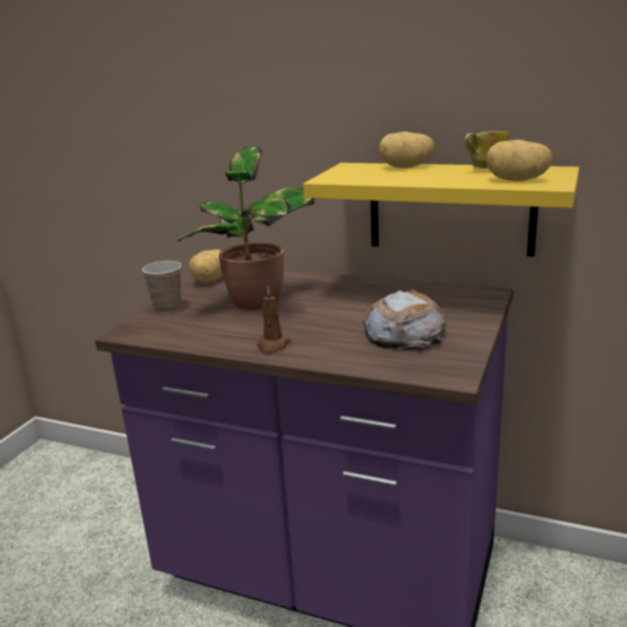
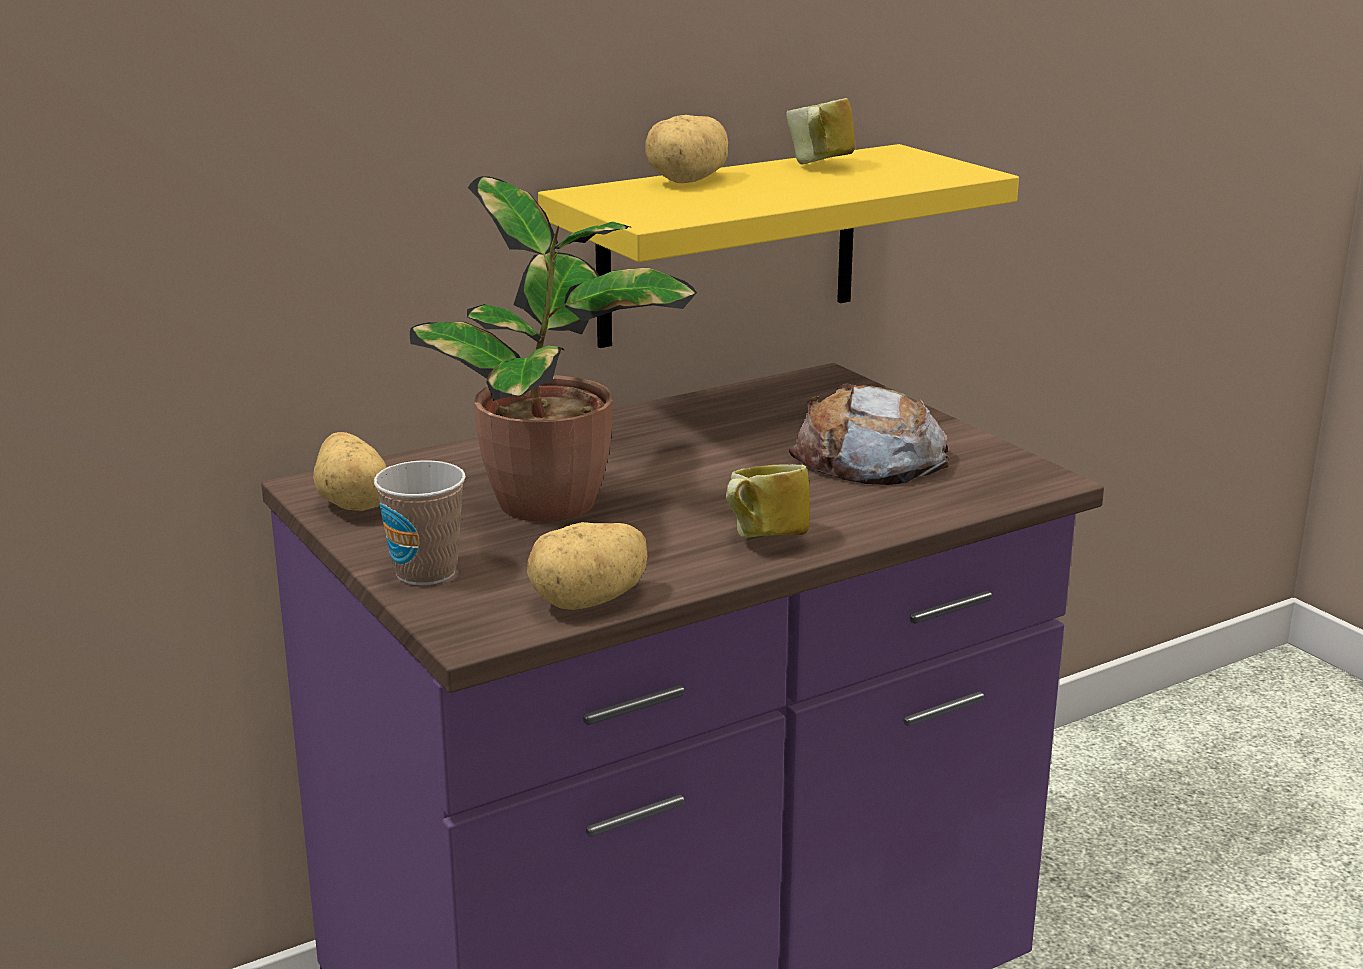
camera: 55 degrees left, 0 degrees up
brown candle [257,285,291,354] -> mug [726,464,810,537]
potato [486,140,553,181] -> potato moved to [527,522,647,610]

